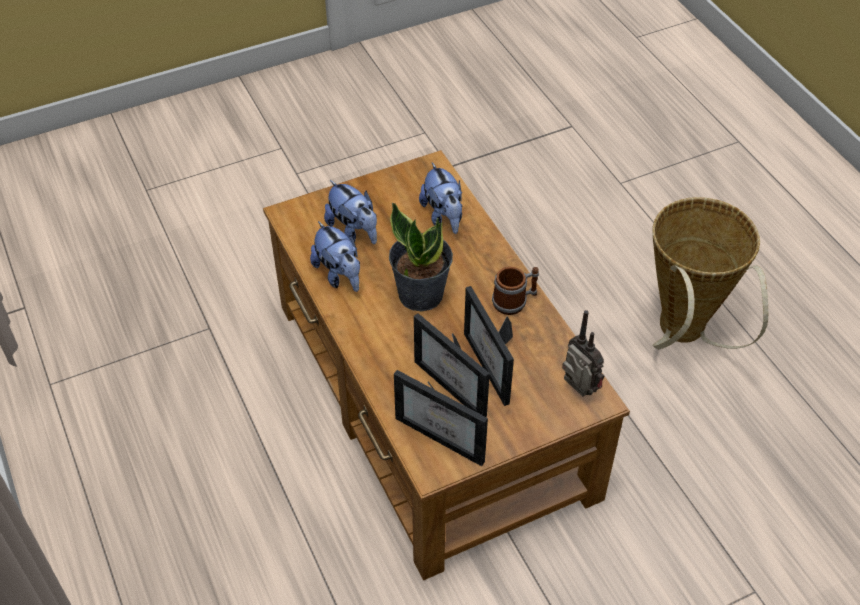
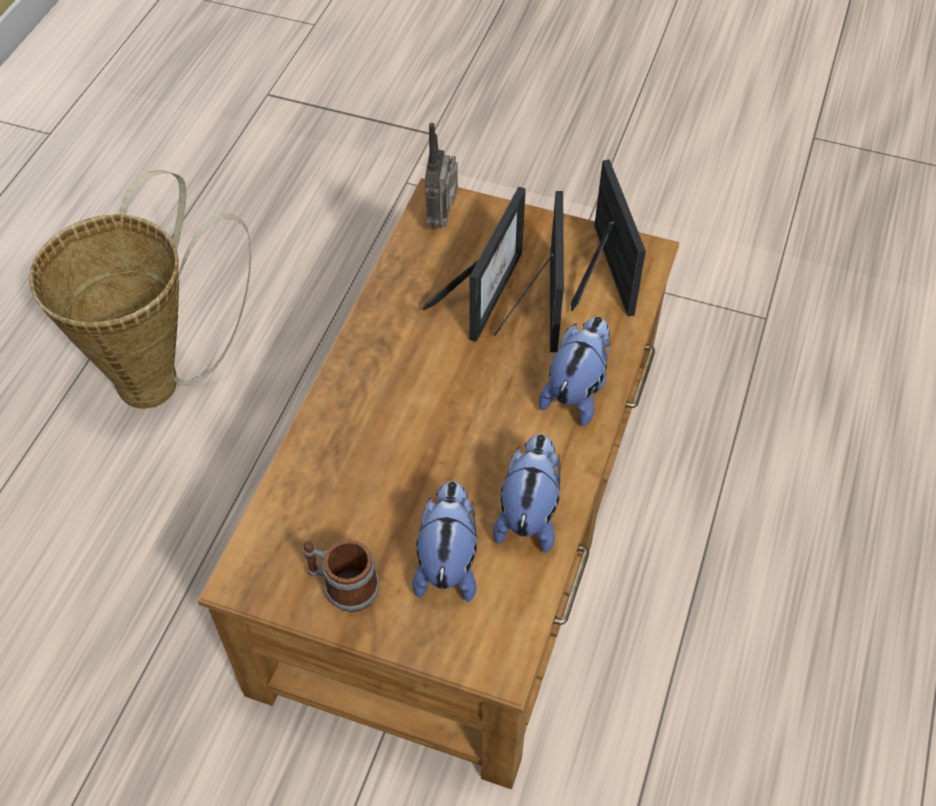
camera: 135 degrees left, 5 degrees up
potted plant [389,202,453,312] -> none
plush toy [419,162,462,234] -> plush toy moved to [539,316,611,426]
mug [492,267,539,315] -> mug moved to [303,540,380,612]

